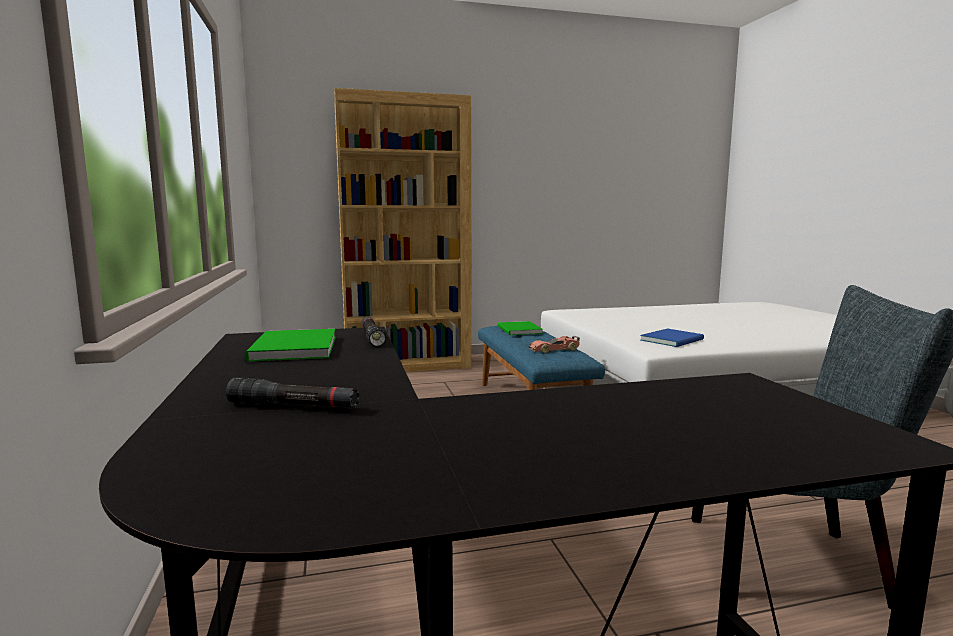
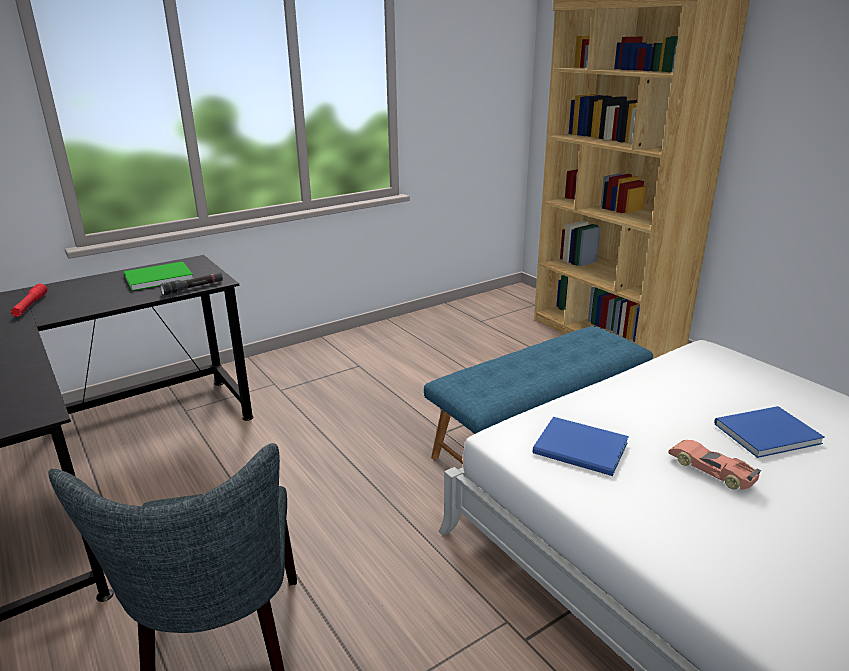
camera: 70 degrees right, 15 degrees up
black flashlight [226,377,360,408] -> red flashlight [11,284,47,317]
green book [498,321,543,335] -> none
toy car [529,336,580,353] -> toy car moved to [668,440,761,490]
none -> blue book [714,406,825,458]

